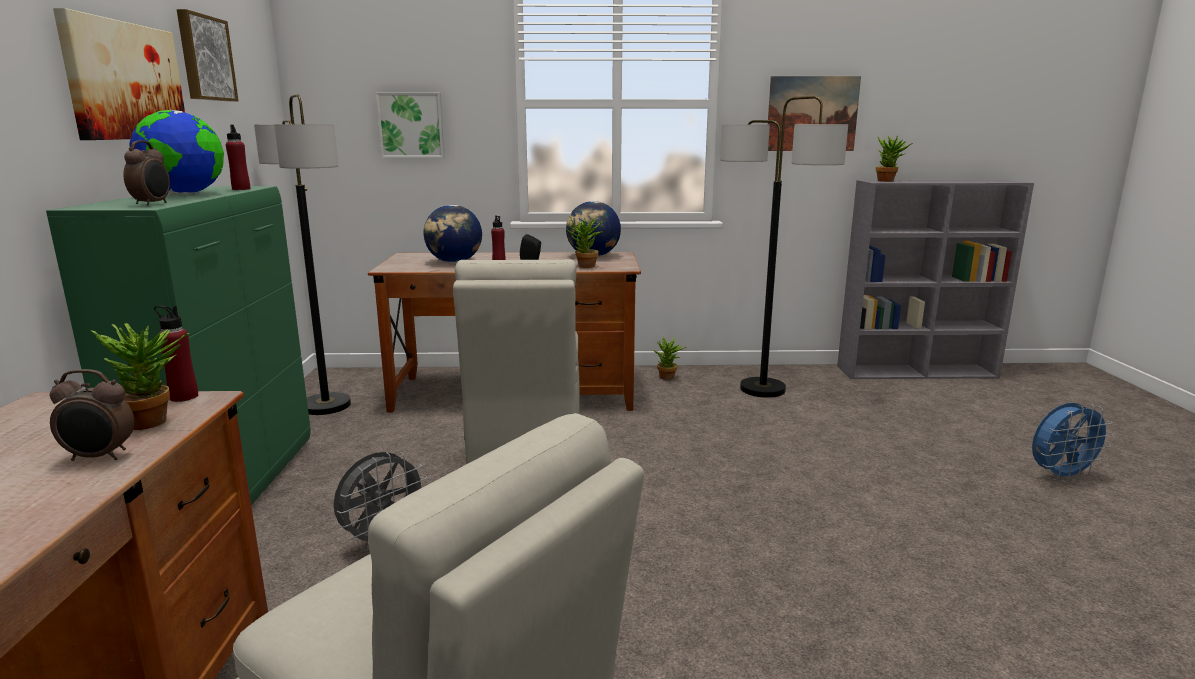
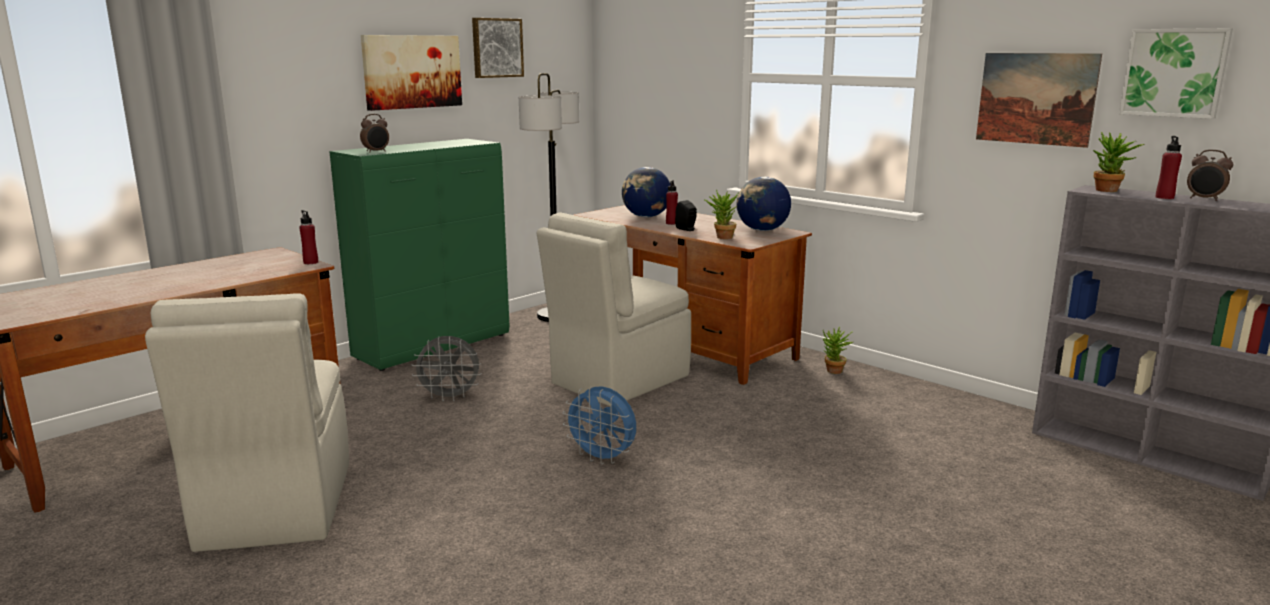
camera: 45 degrees right, 0 degrees up
alarm clock [50,369,134,461] -> alarm clock moved to [1187,150,1233,201]
potted plant [91,323,189,430] -> none
globe [129,110,224,195] -> none
red bottle [226,124,250,190] -> red bottle moved to [1156,136,1182,199]
picture [376,93,445,158] -> picture moved to [1119,28,1233,119]
floor lamp [720,96,848,398] -> none
blue fan [1032,403,1114,483] -> blue fan moved to [562,386,636,465]

